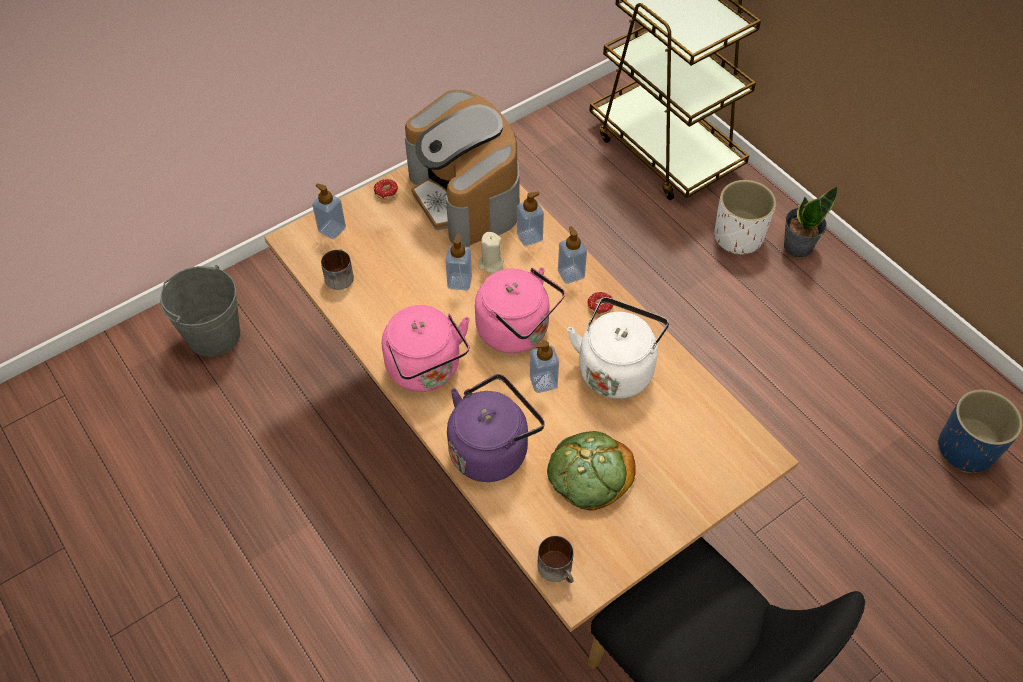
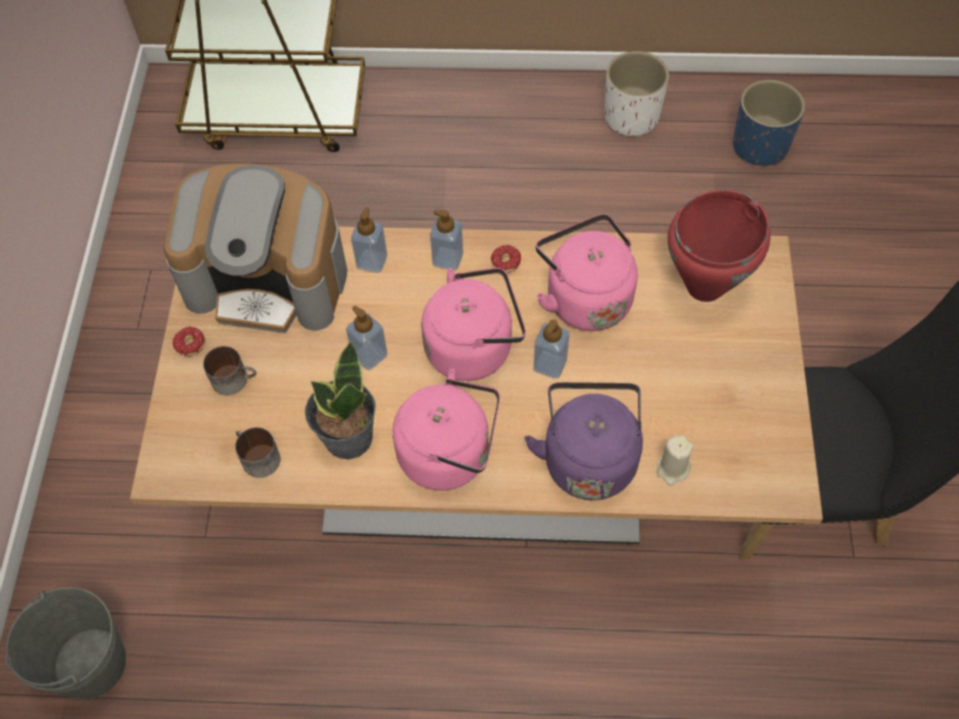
camera: 50 degrees left, 5 degrees up
soap dispenser [312,183,346,239] -> none
beige candle [478,232,504,273] -> beige candle moved to [657,435,694,485]
mug [537,536,574,583] -> mug moved to [203,346,256,395]
bread [547,431,636,511] -> none
white kettle [567,297,669,399] -> pink kettle [536,214,638,331]
white planter [714,180,776,255] -> white planter moved to [604,51,669,136]
potted plant [784,186,838,258] -> potted plant moved to [305,341,376,460]
none -> red cooking pot [668,190,771,302]

